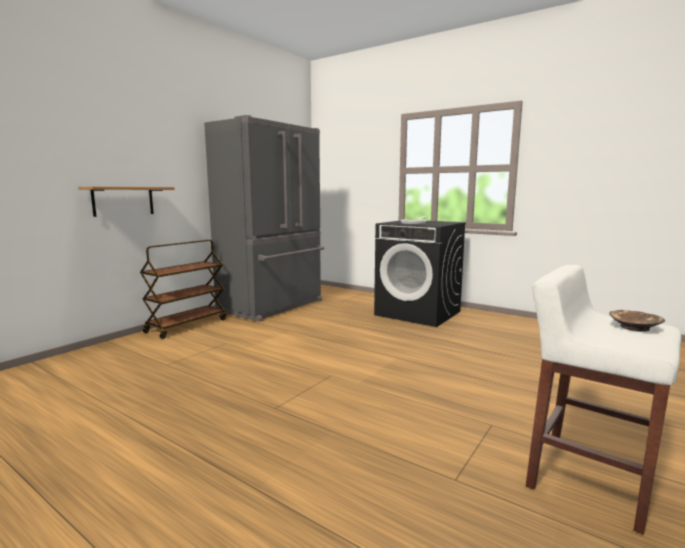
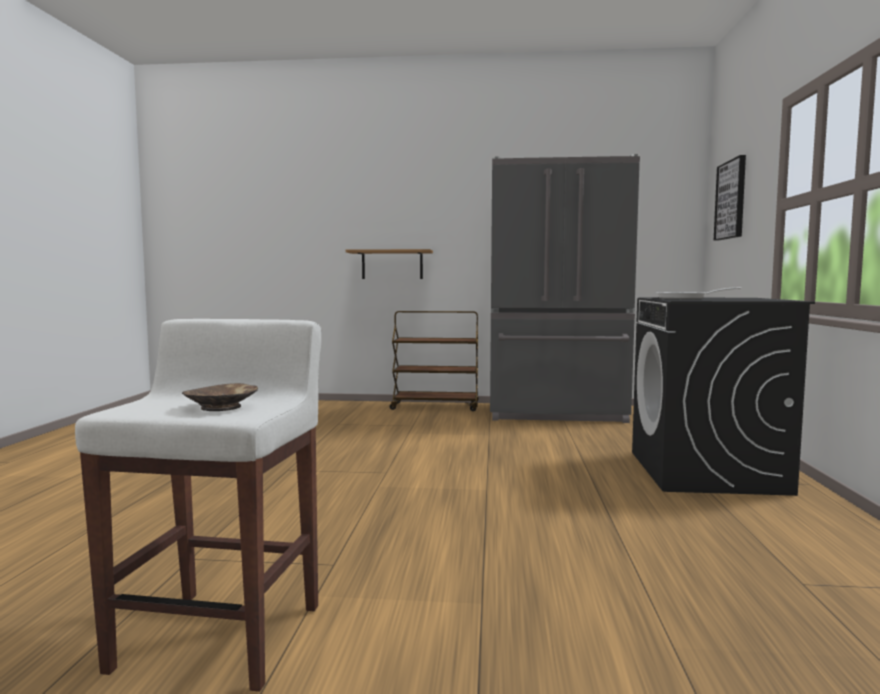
camera: 60 degrees right, 5 degrees down
none -> picture [714,155,746,241]

